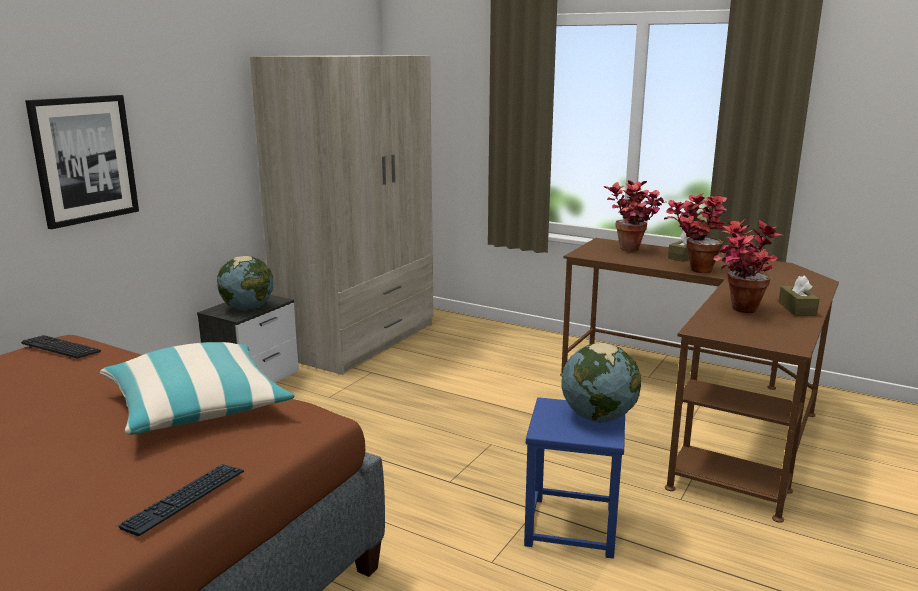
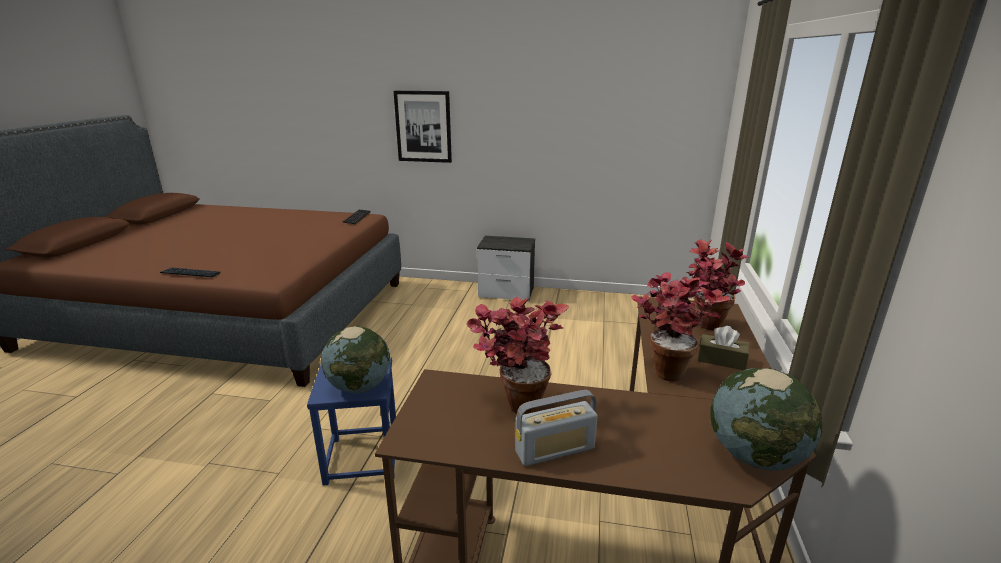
camera: 70 degrees right, 5 degrees up
pillow [100,342,295,435] -> none
globe [217,256,273,310] -> globe moved to [710,368,823,471]
beige wardrobe [250,55,433,375] -> none
brown tissue box [778,275,820,316] -> radio [515,390,597,466]

